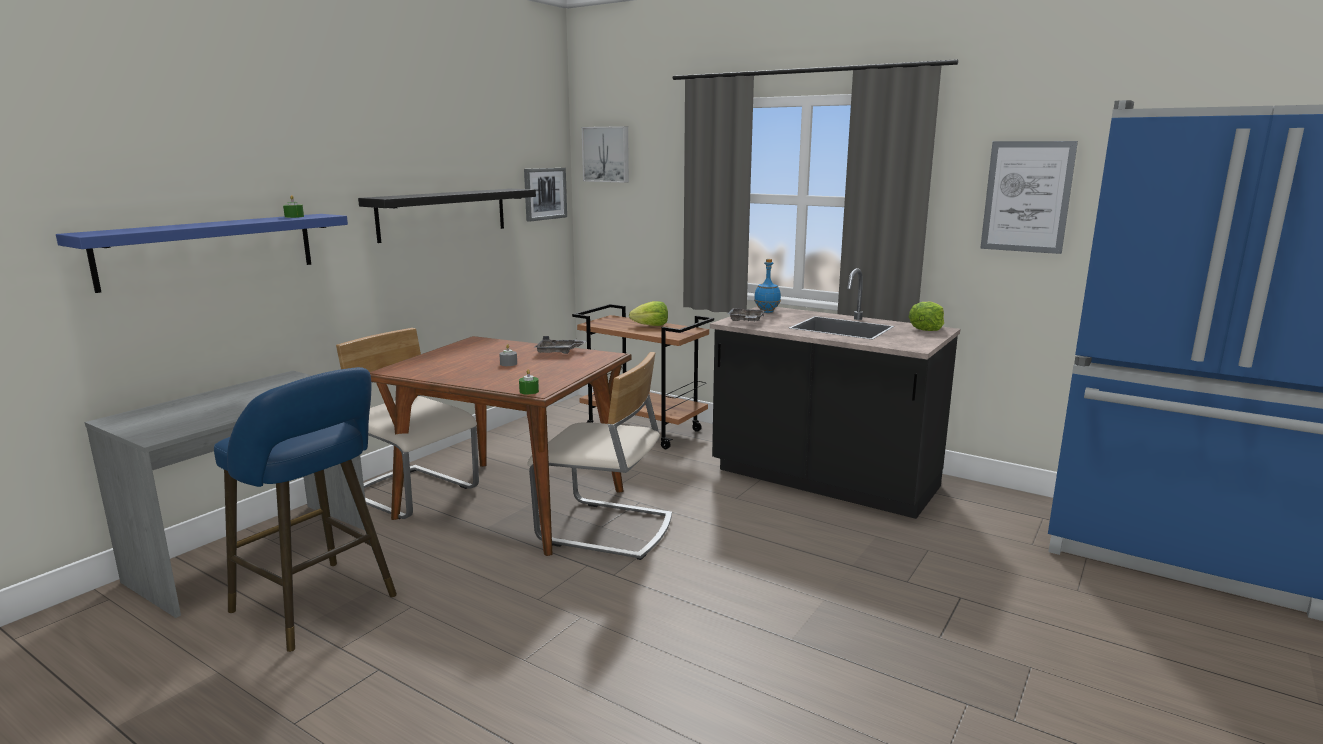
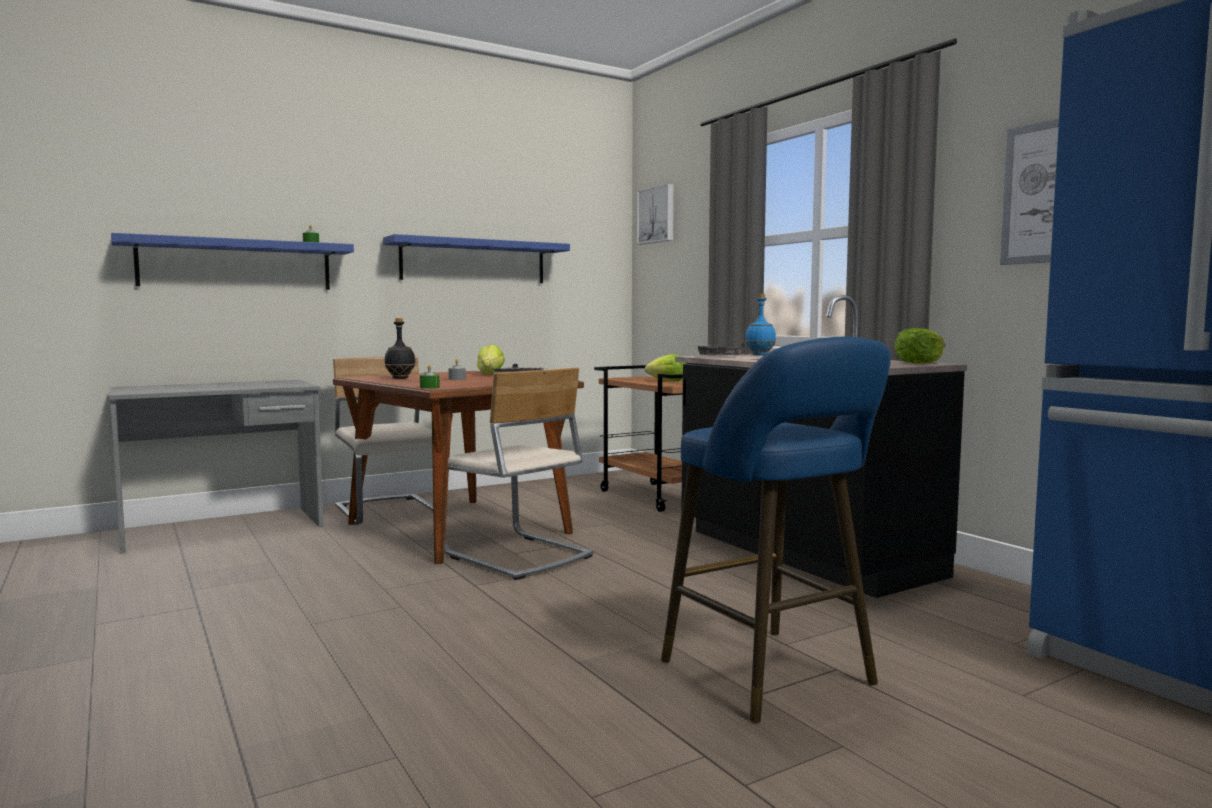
camera: 25 degrees right, 10 degrees down
blue stool [214,367,397,652] -> blue stool moved to [661,337,891,723]
black shelf [358,189,536,243] -> blue shelf [383,234,570,283]
picture [524,168,567,222] -> none
none -> black bottle [384,318,415,379]
none -> lettuce [477,345,505,374]

